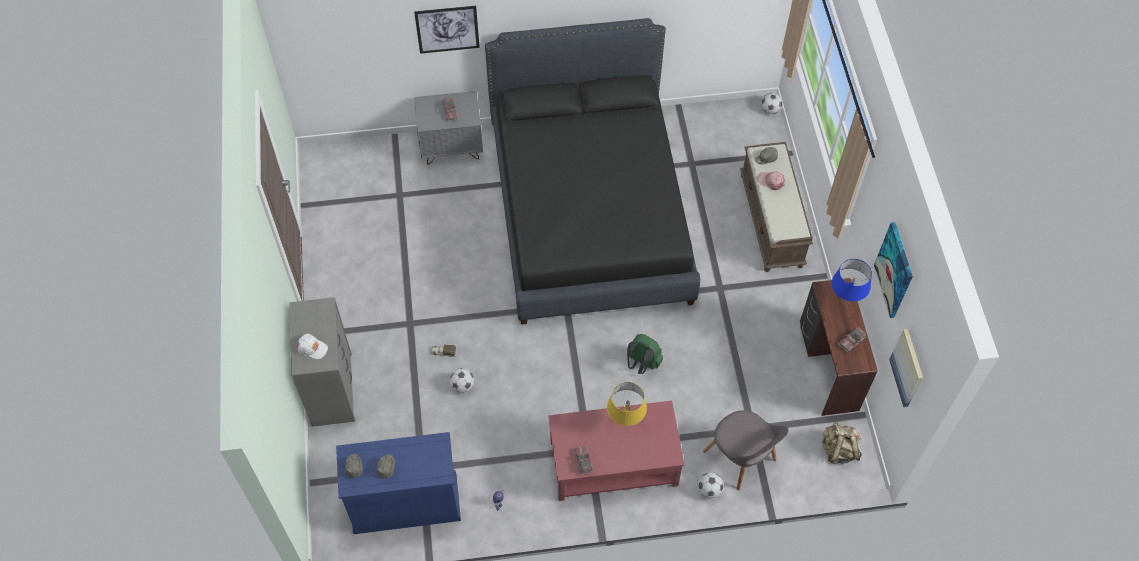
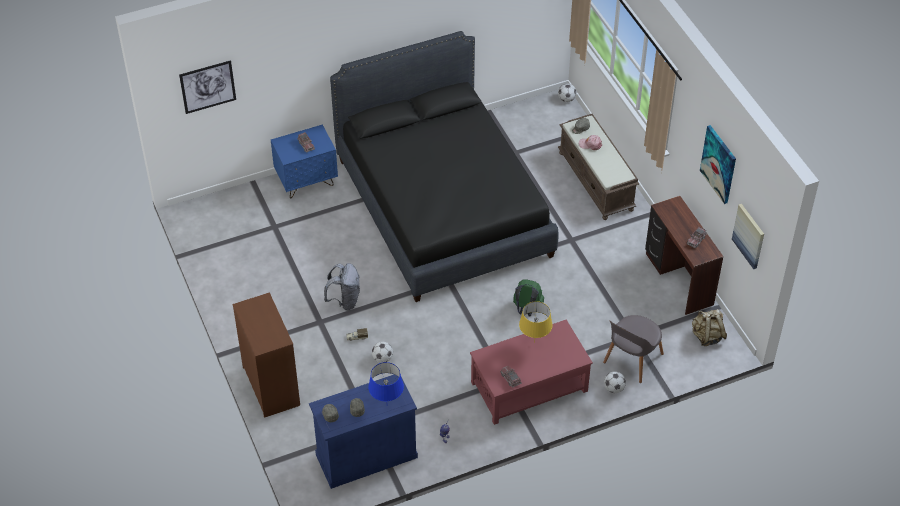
camera: 15 degrees left, 10 degrees down
grey dresser [289,297,355,427] -> brown dresser [233,292,300,418]
white cap [296,333,328,359] -> none
picture [414,6,480,54] -> picture moved to [179,60,236,114]
grey nightstand [414,91,483,165] -> blue nightstand [271,124,338,198]
grey chair [703,410,788,490] -> grey chair turned 90 degrees clockwise [603,315,664,383]
blue table lamp [832,259,872,303] -> blue table lamp moved to [368,362,404,401]
none -> grey backpack [324,263,360,311]

